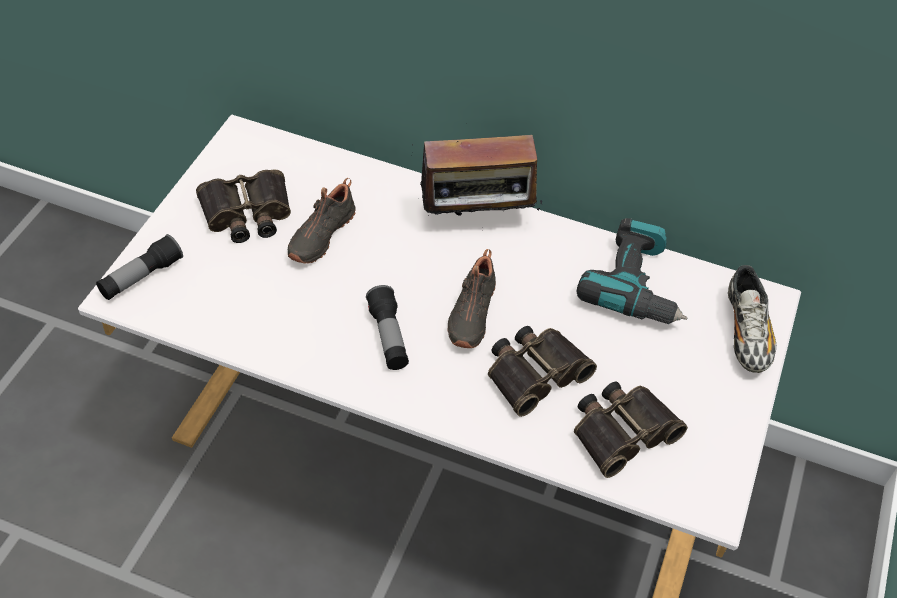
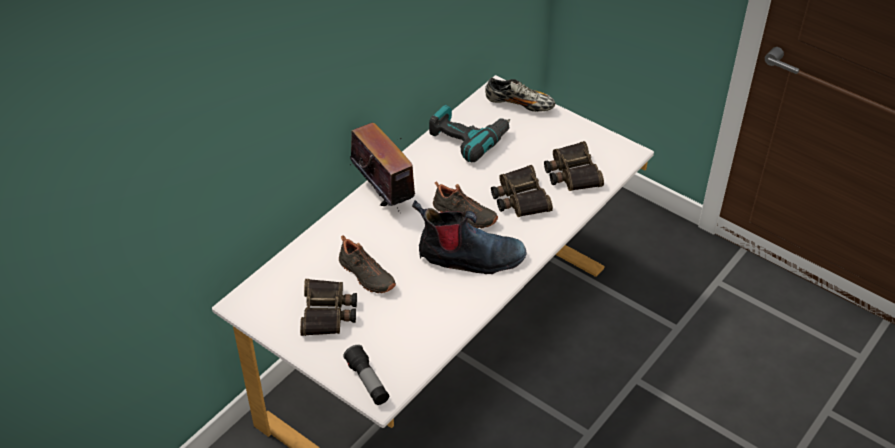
camera: 70 degrees left, 5 degrees down
flashlight [366,285,409,370] -> boot [412,200,527,274]
radio [412,123,542,231] -> radio turned 45 degrees counterclockwise [350,123,415,212]

